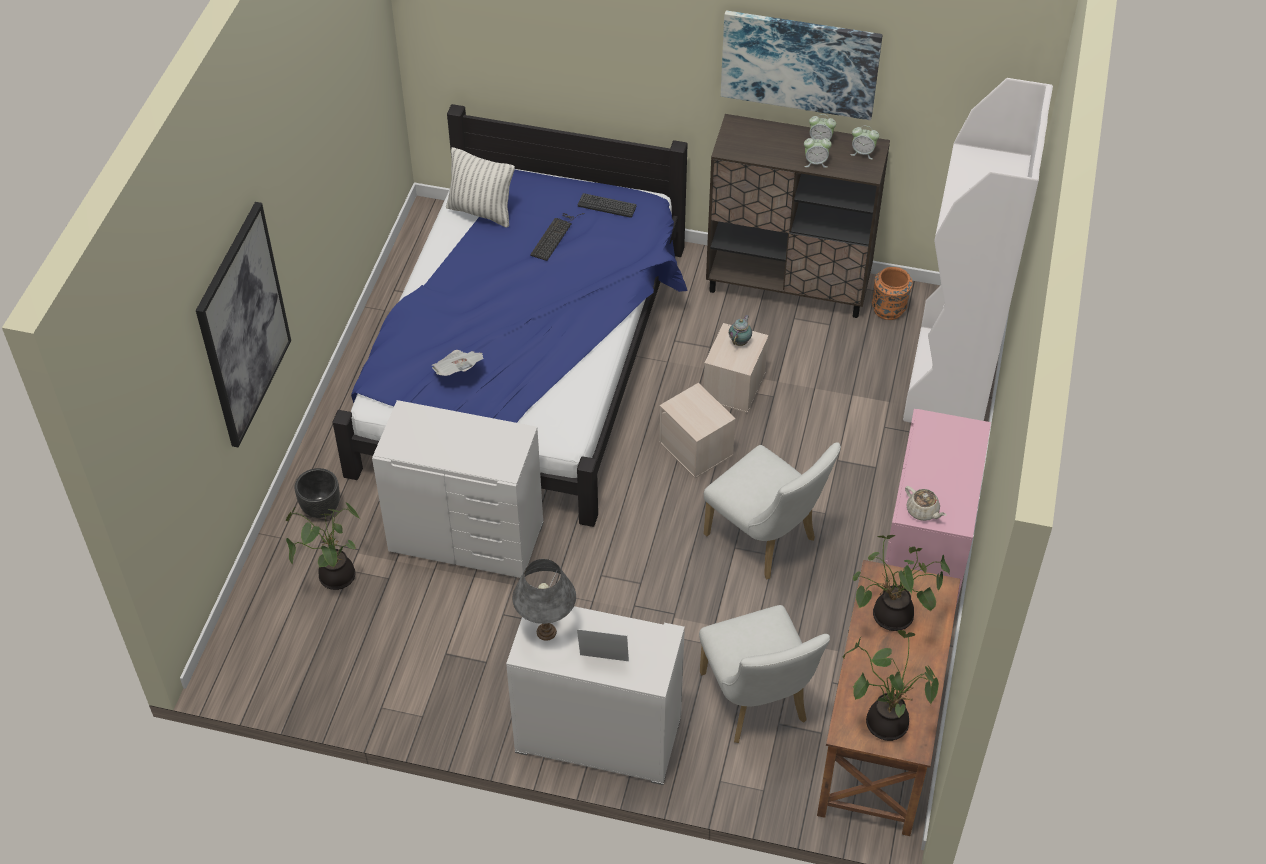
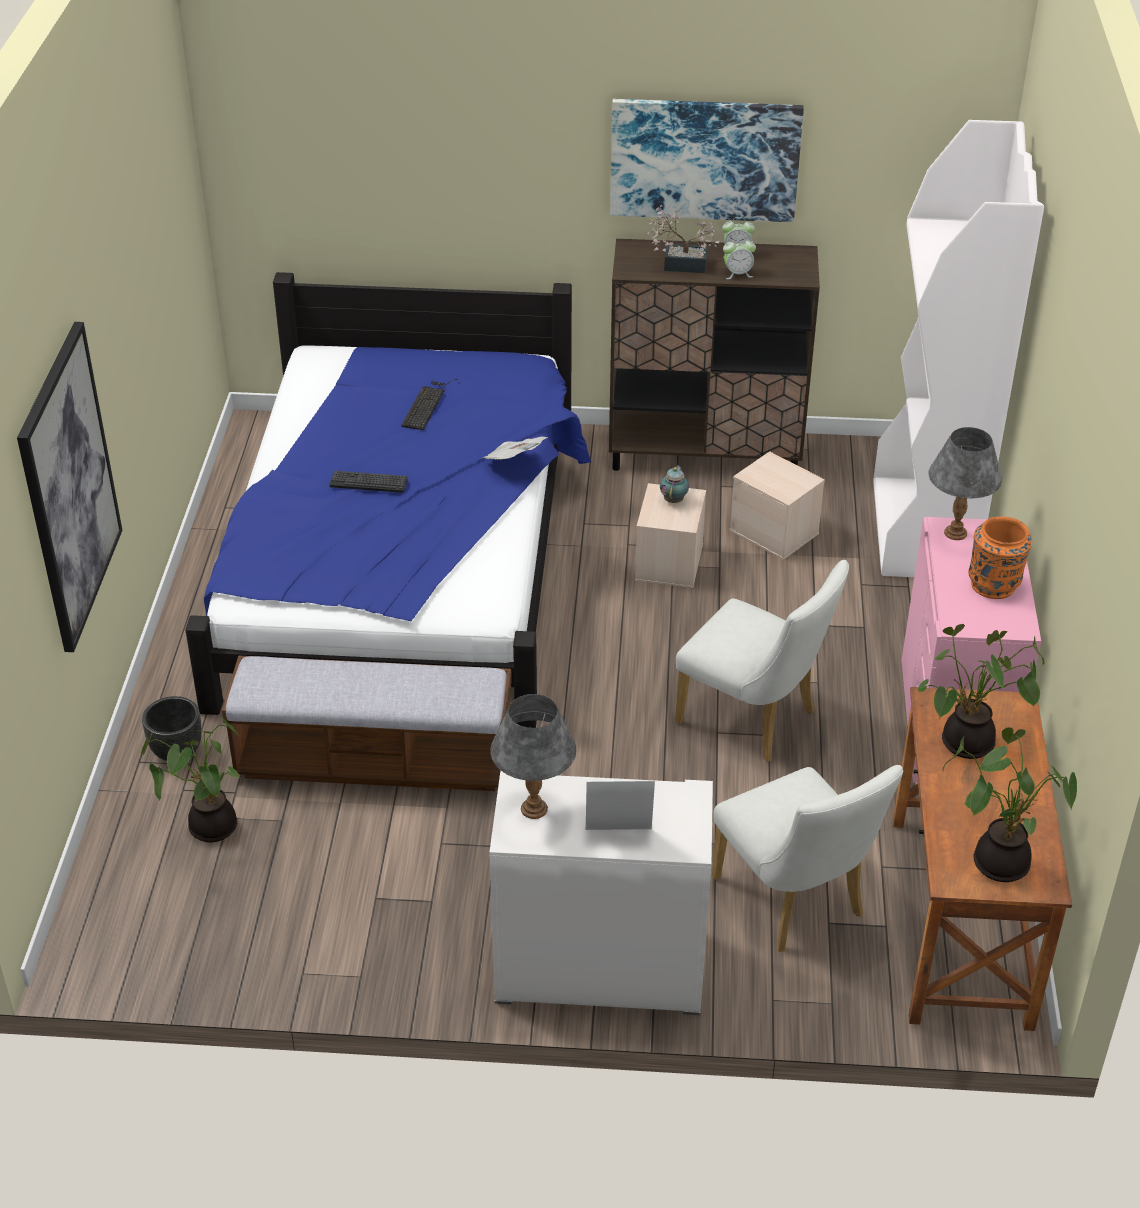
camera: 10 degrees left, 10 degrees down
white dresser [372,400,543,578] -> bench [222,655,512,791]
newspaper [432,350,483,376] -> newspaper moved to [483,437,548,459]
pillow [446,147,515,228] -> none
keyboard [578,193,637,218] -> keyboard moved to [329,471,408,493]
beige storage box [659,383,736,479] -> beige storage box moved to [729,451,825,560]
alarm clock [851,126,879,159] -> none
orange vase [872,267,913,320] -> orange vase moved to [968,517,1032,599]
beige teapot [905,486,946,521] -> none
none -> potted plant [647,205,720,273]
none -> grey table lamp [929,427,1002,540]

